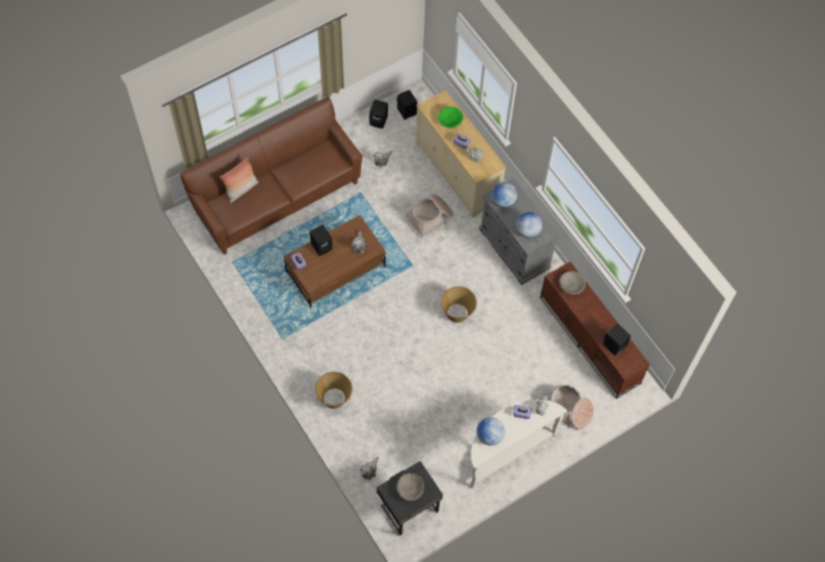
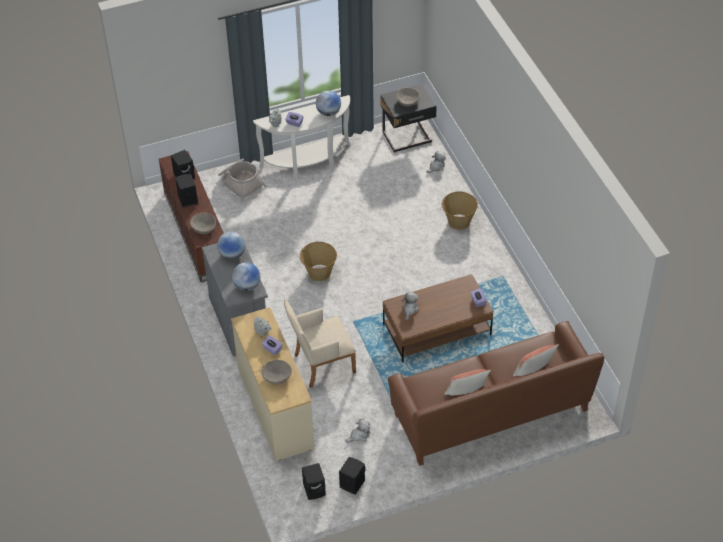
camera: 165 degrees left, 15 degrees down
black speaker [310,225,333,256] -> black speaker moved to [176,174,198,208]
basket [404,194,453,239] -> beige armchair [284,299,356,388]
green bowl [438,107,463,128] -> beige bowl [261,360,292,385]
none -> pillow [444,369,491,395]

